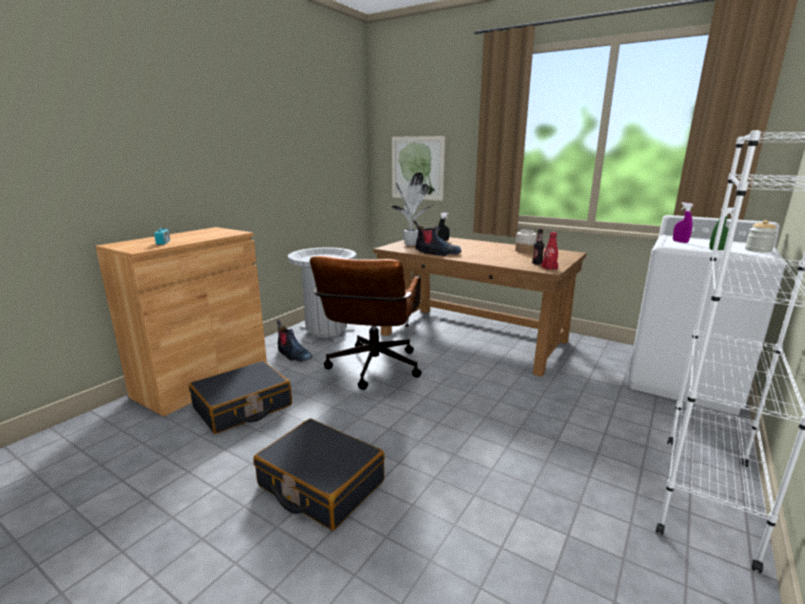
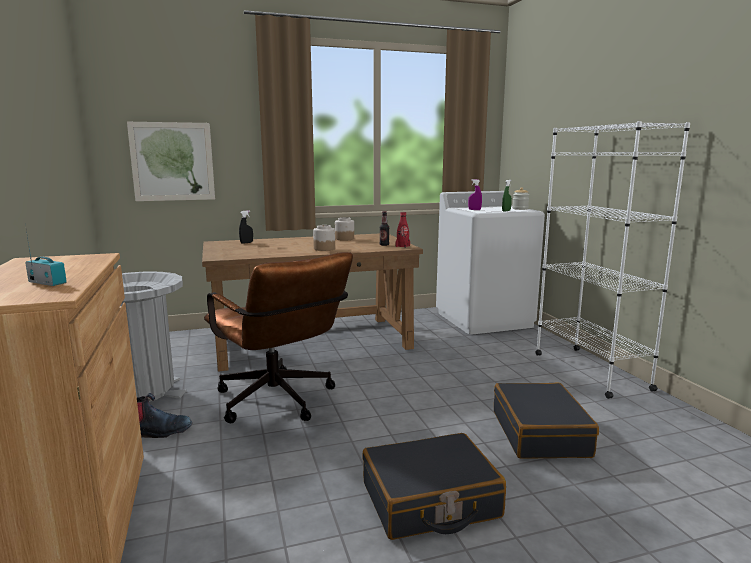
camera: 50 degrees left, 5 degrees down
black suitcase [189,361,292,434] -> black suitcase moved to [494,383,599,458]
potted plant [392,173,434,246] -> none
boot [413,221,462,256] -> none
none -> jar [313,225,335,251]

